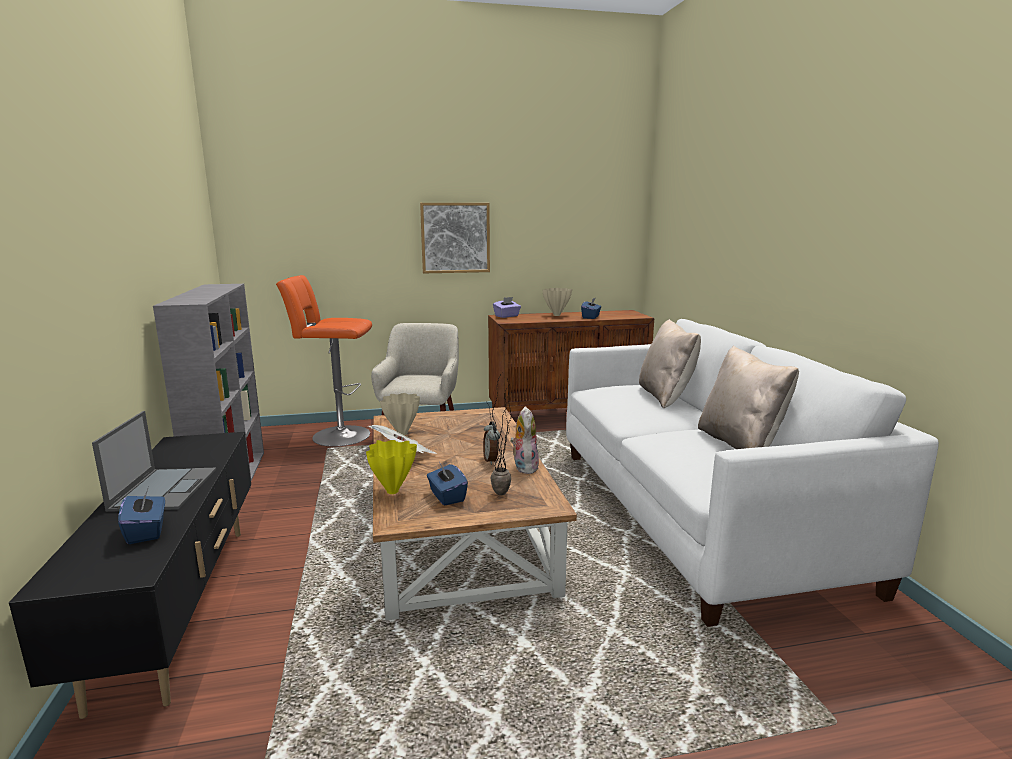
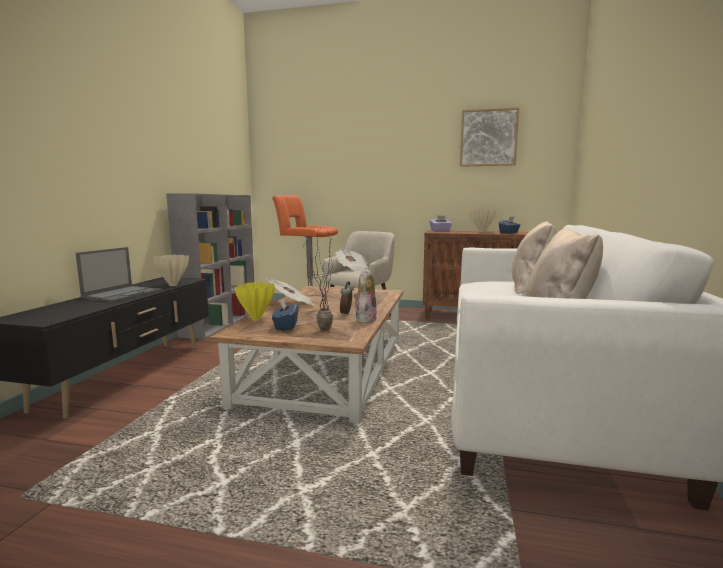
camera: 25 degrees right, 5 degrees down
blue tissue box [118,487,165,544] -> none
beige vase [380,393,420,435] -> beige vase moved to [153,255,189,286]
picture [420,203,490,274] -> picture moved to [460,107,519,167]
none -> newspaper [335,249,369,272]

